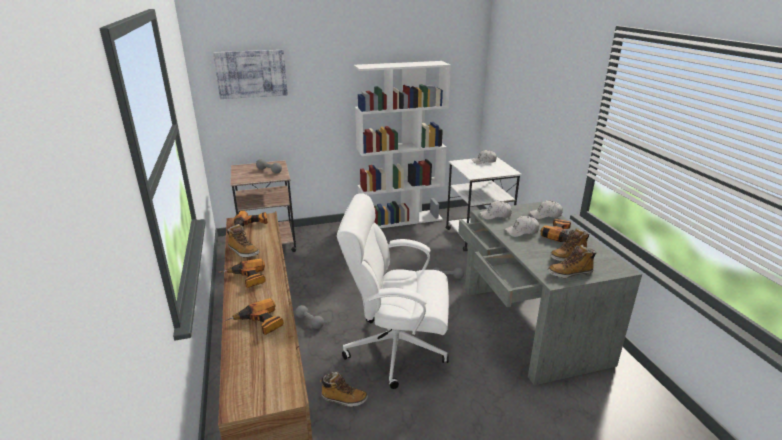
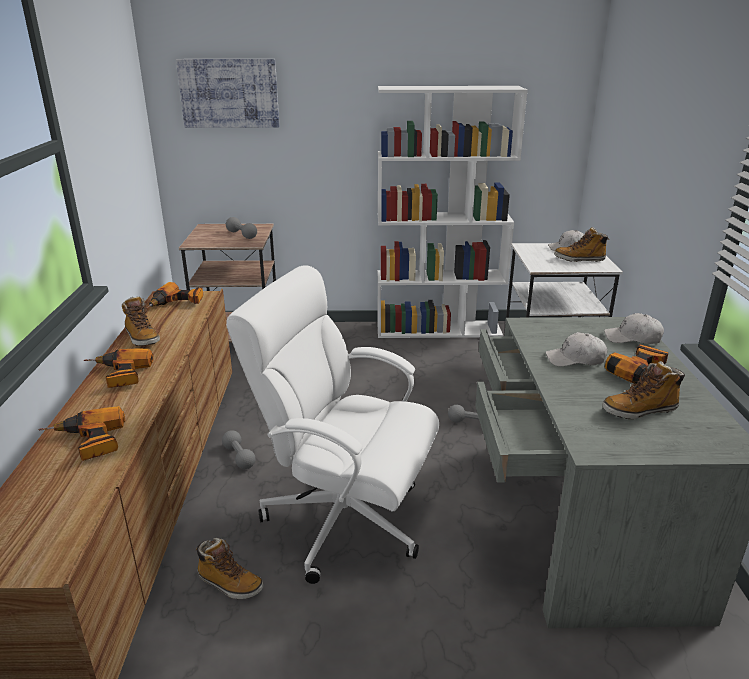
camera: 15 degrees right, 0 degrees up
white cap [480,201,512,220] -> none
boot [548,245,596,278] -> boot moved to [554,227,609,262]

